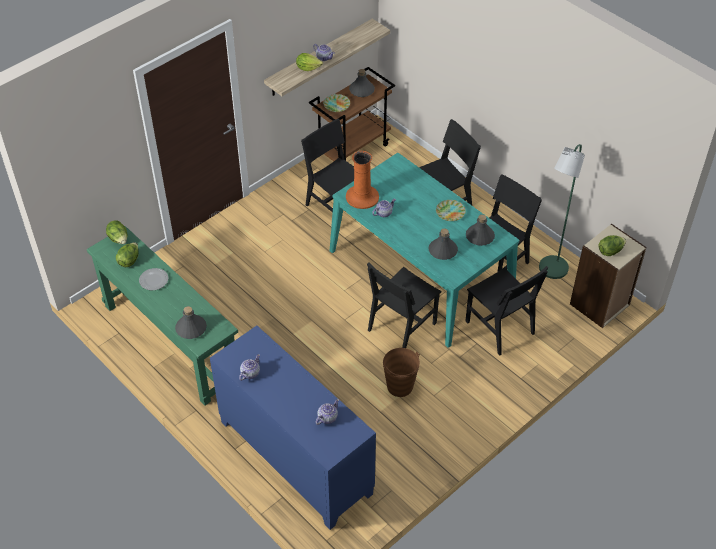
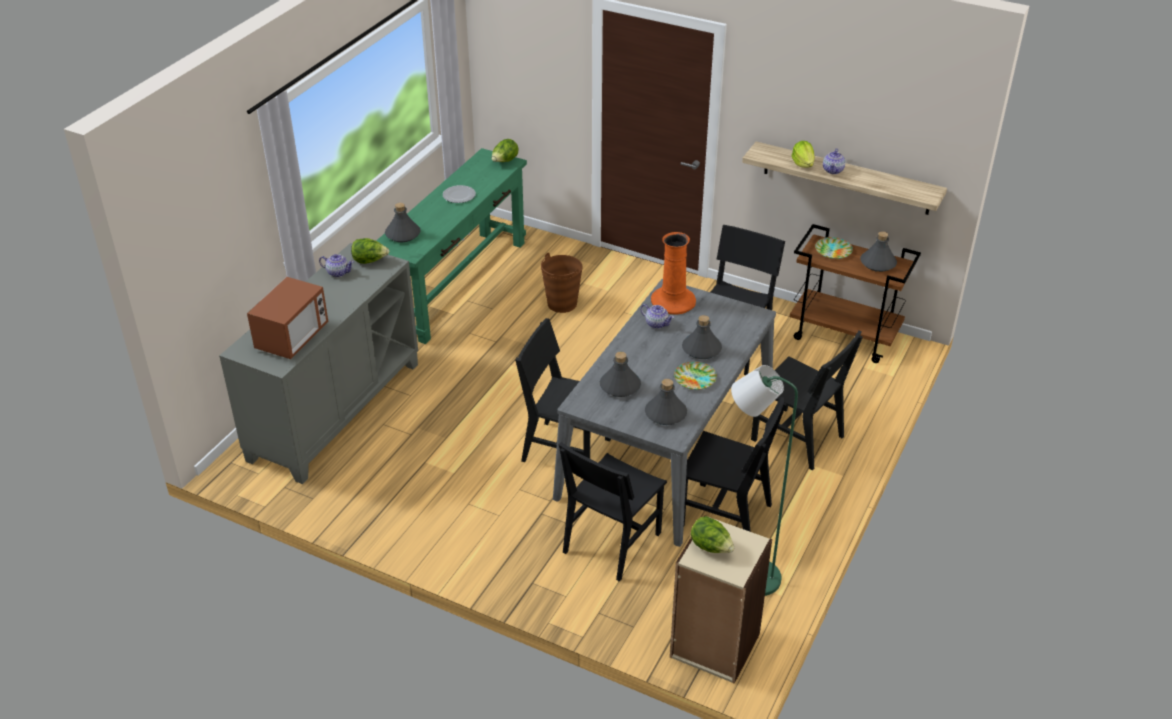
camera: 70 degrees right, 10 degrees down
lettuce [116,242,139,267] -> lettuce moved to [351,238,389,264]
blue cabinet [210,326,376,530] -> grey cabinet [219,243,418,484]
teapot [316,399,339,425] -> microwave [247,277,328,359]
turquoise dining table [330,153,519,348] -> grey dining table [553,279,776,547]
brown bucket [383,348,420,397] -> brown bucket moved to [541,253,583,313]
none -> grey bottle [682,315,722,359]

